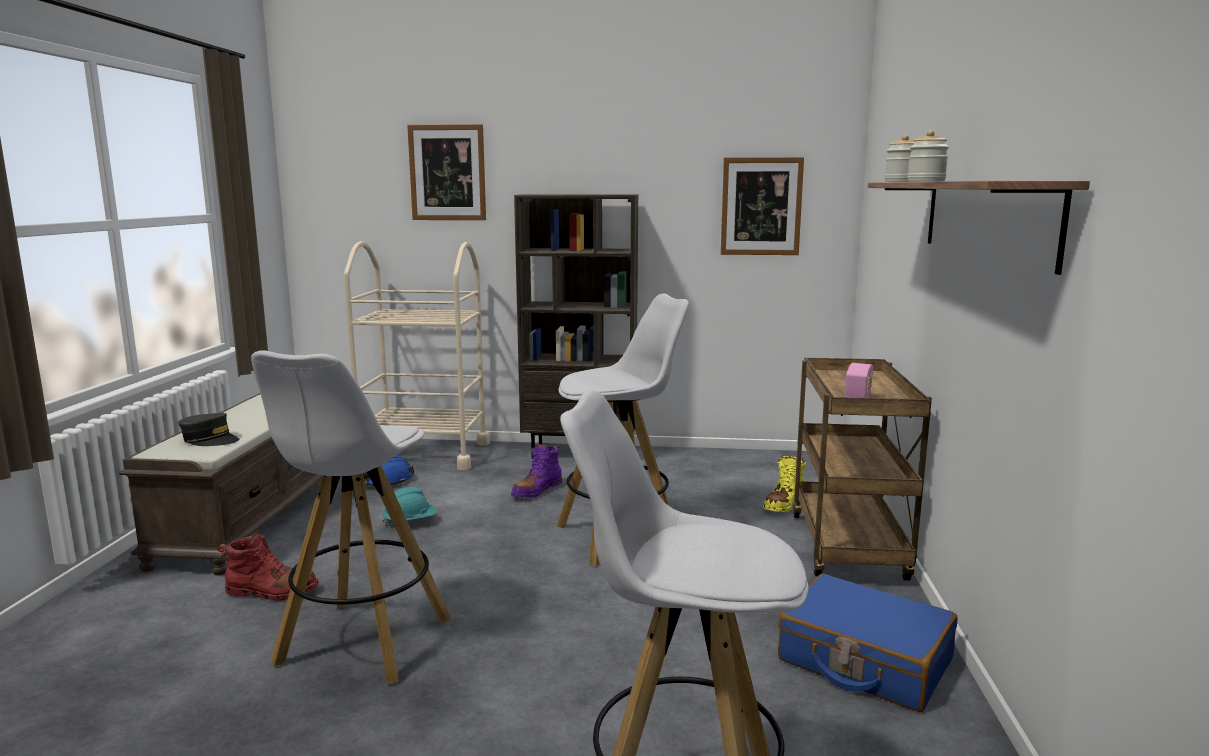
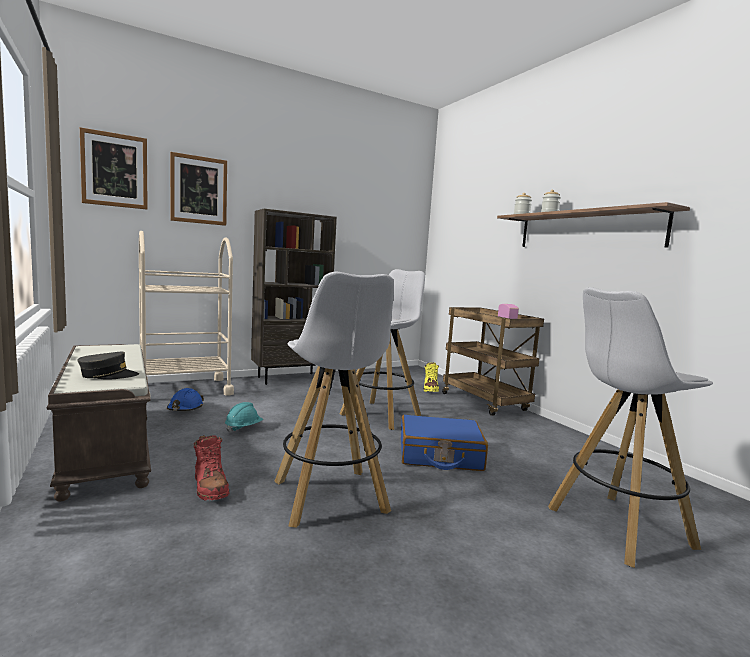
camera: 35 degrees left, 5 degrees down
red boot [217,532,319,601] -> red boot turned 90 degrees clockwise [194,435,229,501]
purple boot [511,444,562,498] -> none
picture [721,157,804,255] -> picture moved to [80,127,148,209]
blue suitcase [778,574,958,712] -> blue suitcase moved to [401,415,488,471]

